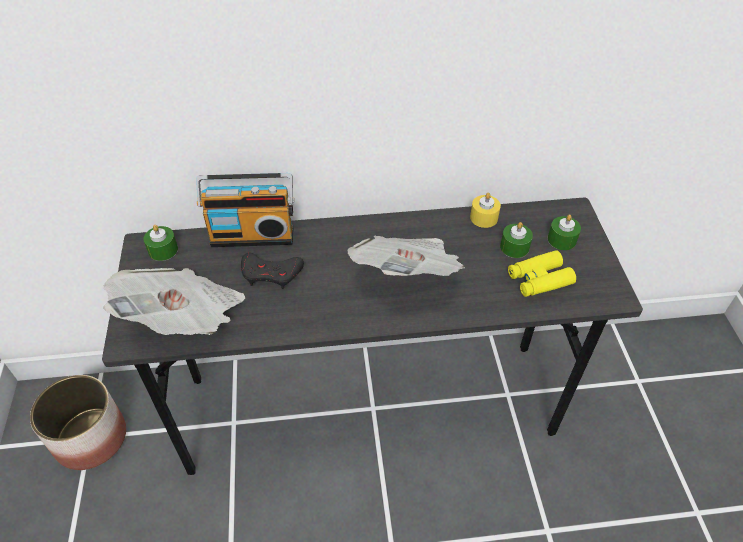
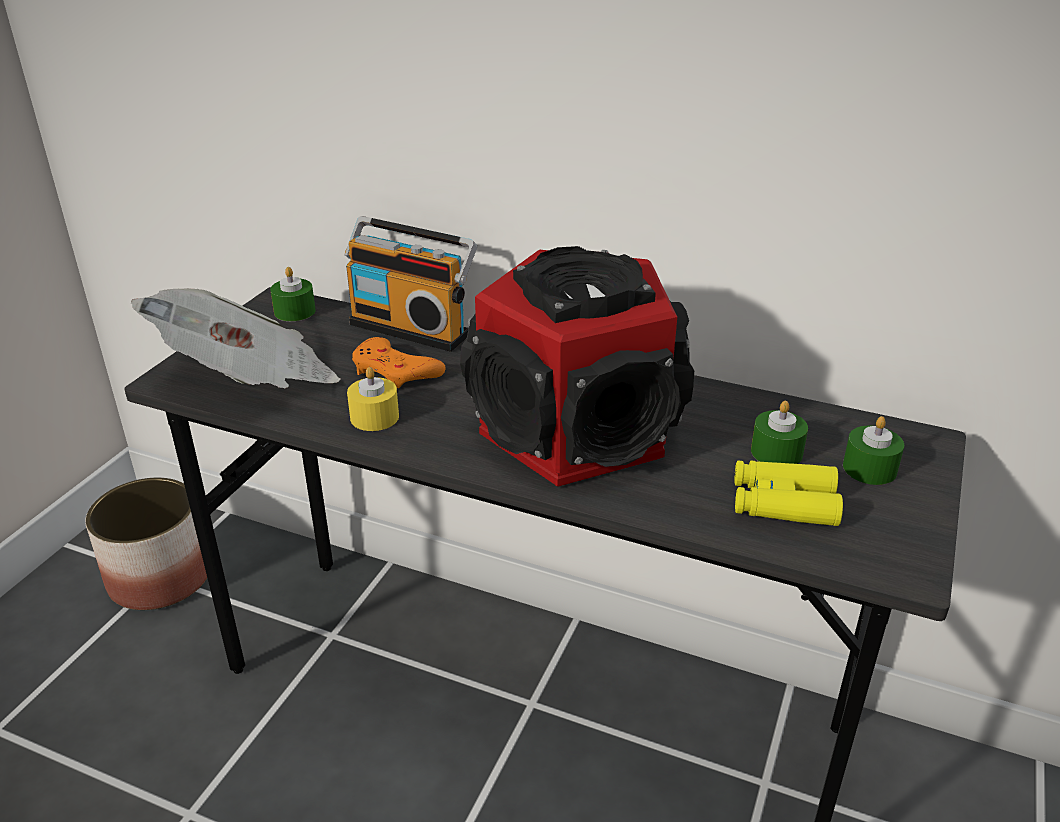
camera: 30 degrees right, 15 degrees down
black game controller [241,253,304,289] -> orange game controller [352,337,445,388]
newspaper [348,236,465,276] -> speaker [460,246,694,487]
yellow candle [470,193,501,228] -> yellow candle moved to [347,367,399,431]

